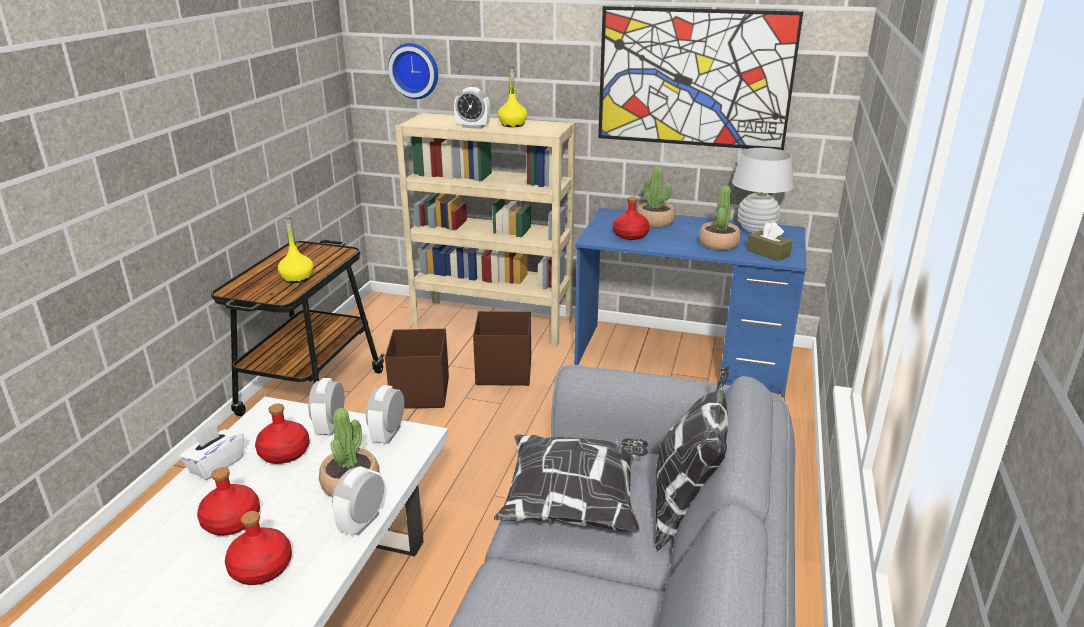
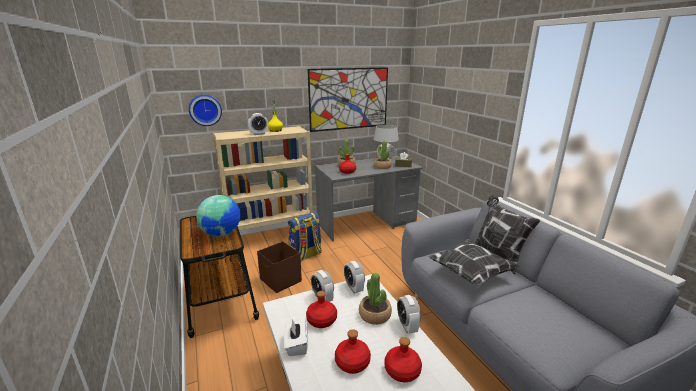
camera: 40 degrees left, 5 degrees down
yellow bottle [278,216,313,283] -> globe [196,195,240,237]
brown storage box [473,311,531,386] -> backpack [288,212,322,261]
blue desk [574,208,807,397] -> grey desk [315,155,423,242]

